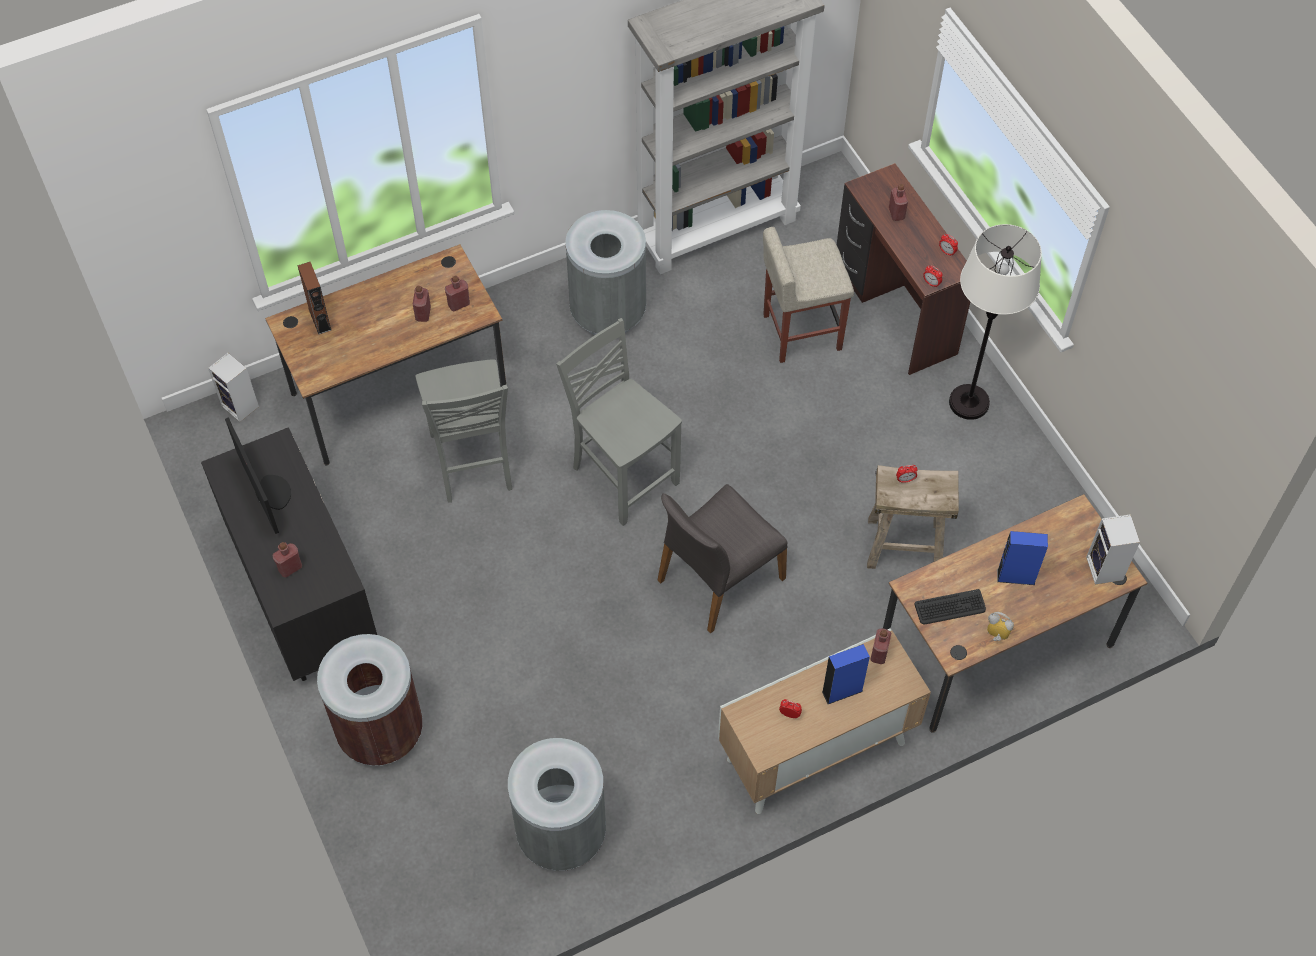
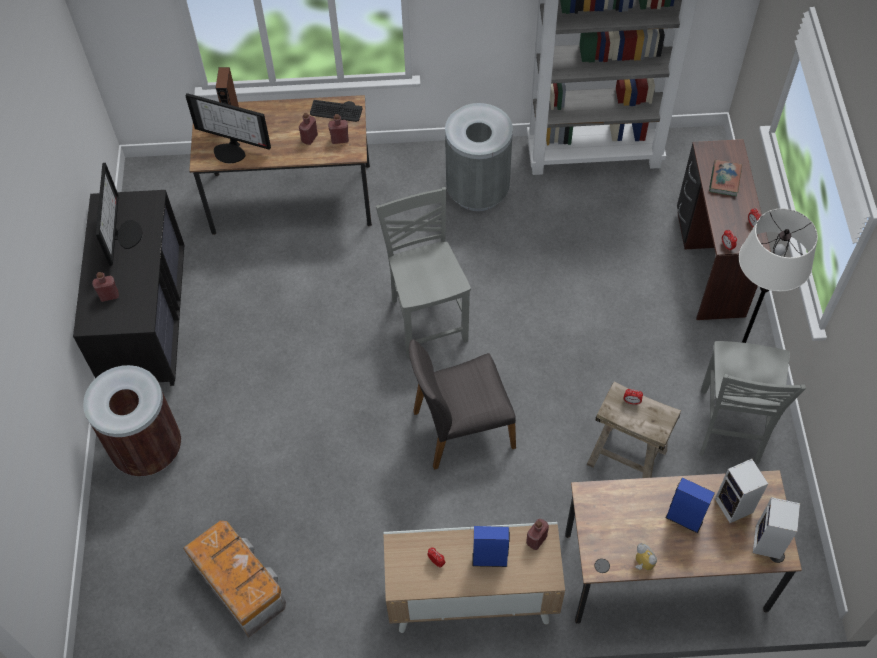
camera: 25 degrees right, 0 degrees up
speaker [208,353,259,422] -> speaker moved to [715,459,768,523]
grey chair [415,359,512,503] -> grey chair moved to [699,341,806,464]
grey trash can [508,738,606,871] -> storage box [183,521,286,638]
beige stool [763,227,854,363] -> none
red bottle [889,184,908,221] -> book [709,160,742,196]
keyboard [914,589,986,624] -> keyboard moved to [310,100,362,122]
none -> monitor [185,93,271,163]

